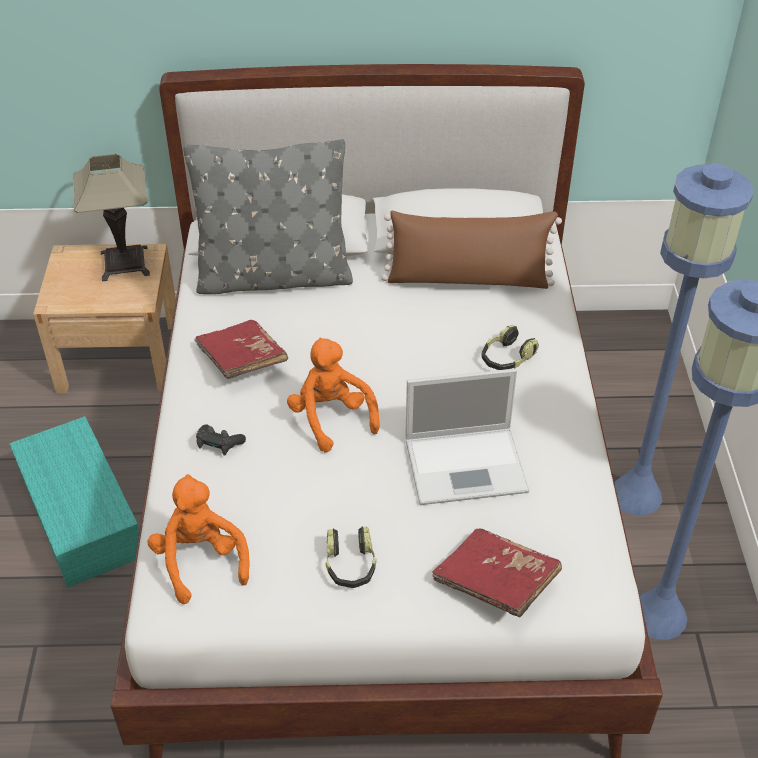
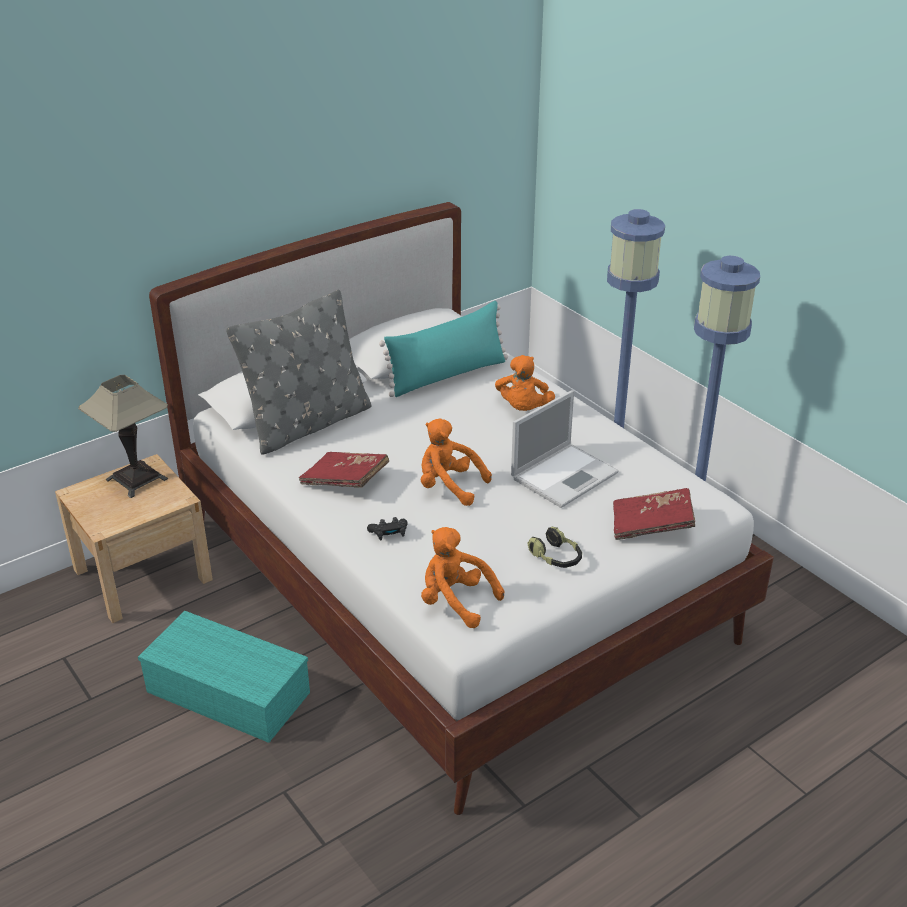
camera: 35 degrees left, 10 degrees down
brown pillow [381,211,562,289] -> turquoise pillow [379,301,508,397]
headphones [482,325,539,370] -> orange plush toy [495,355,555,411]

